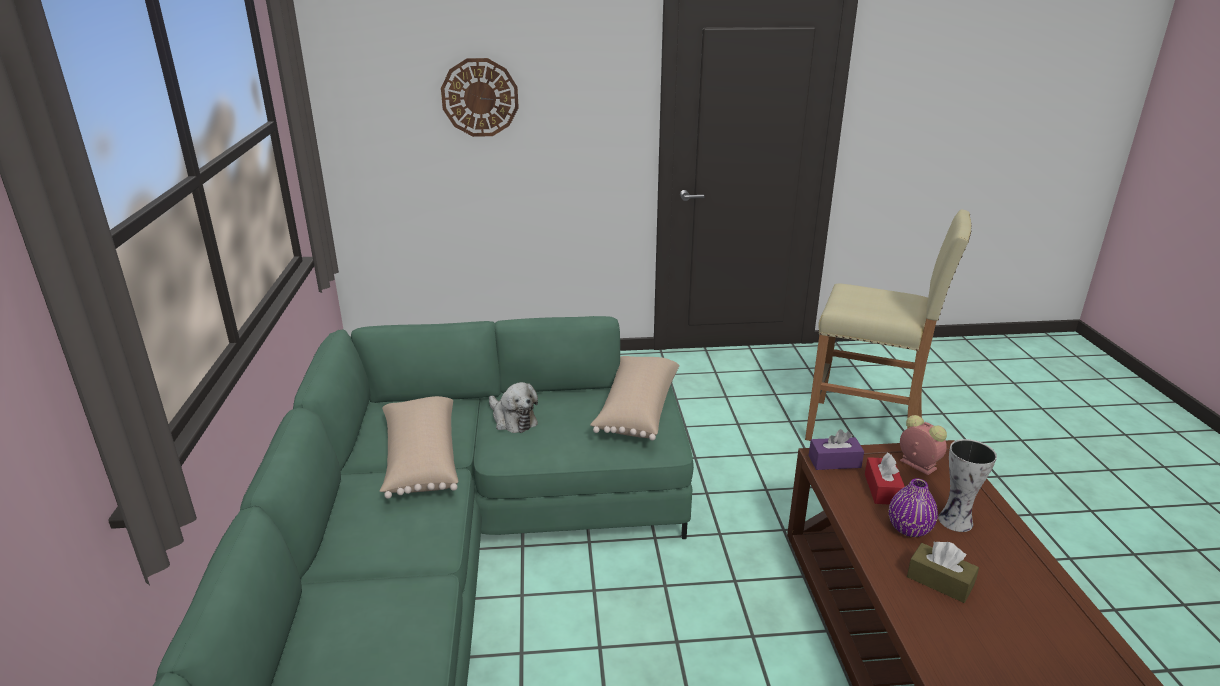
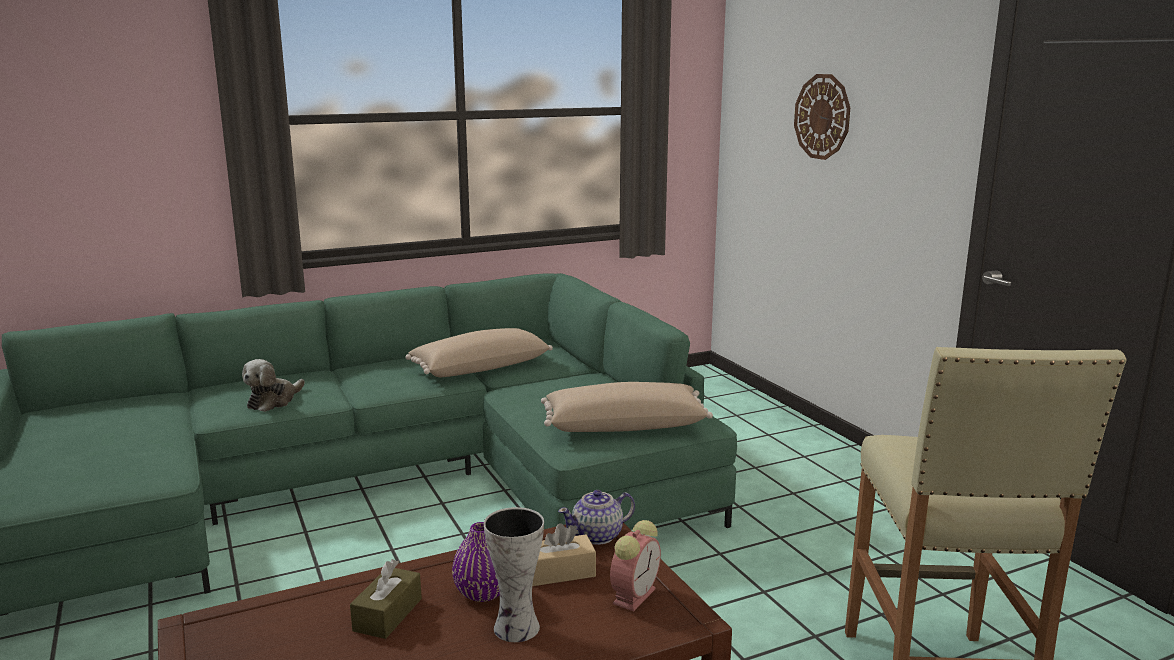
camera: 70 degrees right, 10 degrees down
plush toy [489,382,538,433] -> plush toy moved to [242,359,305,412]
purple tissue box [809,429,864,470] -> teapot [558,490,635,545]
red tissue box [865,452,905,505] -> beige tissue box [532,523,596,586]

